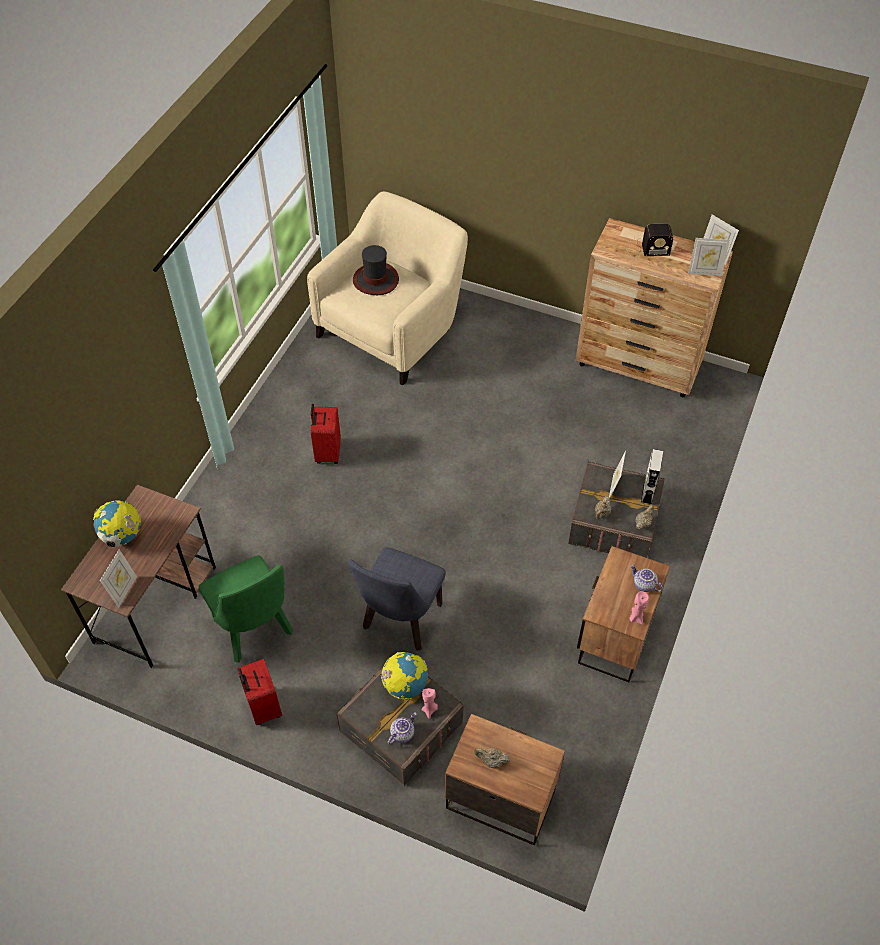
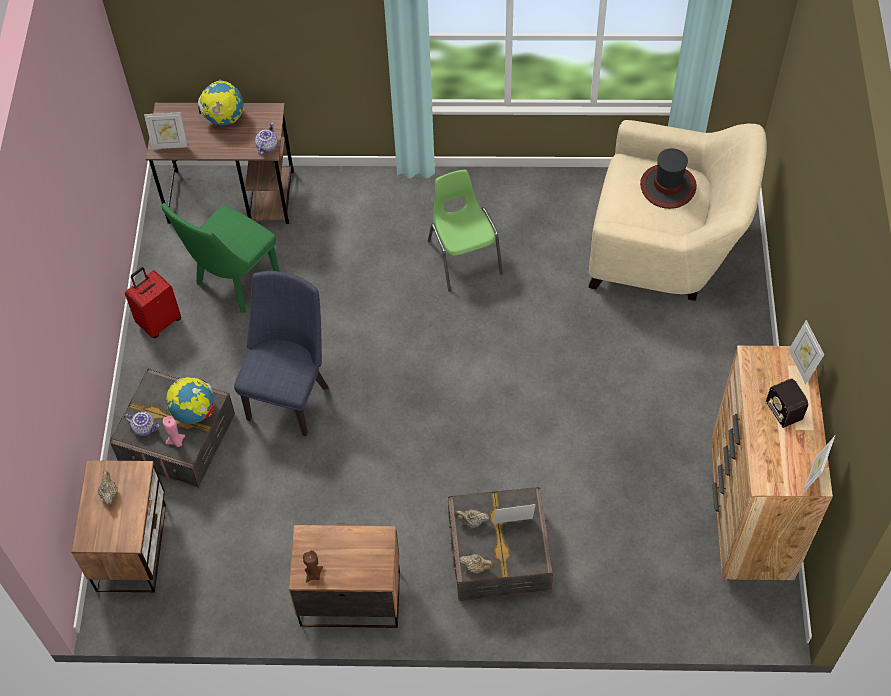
camera: 70 degrees right, 5 degrees up
red suitcase [311,404,341,464] -> green chair [428,169,503,292]
blue chair [348,547,446,651] -> blue chair turned 105 degrees clockwise [234,271,329,436]
pink candle [629,591,649,625] -> brown candle [303,550,323,582]
teapot [630,565,663,592] -> teapot moved to [255,122,278,155]
grey speaker [641,449,663,505] -> none
picture frame [688,238,730,276] -> picture frame moved to [789,320,824,384]

